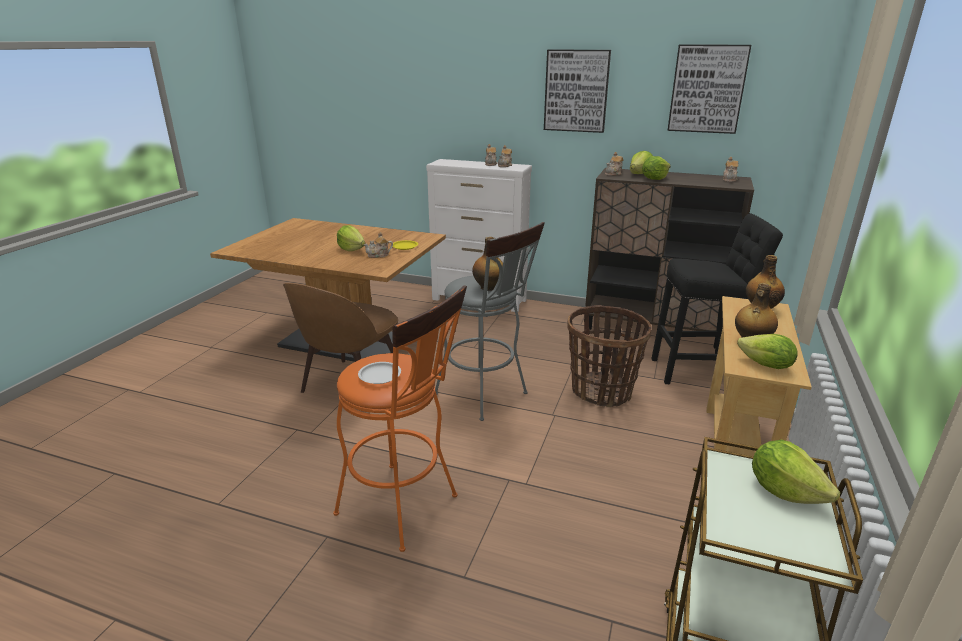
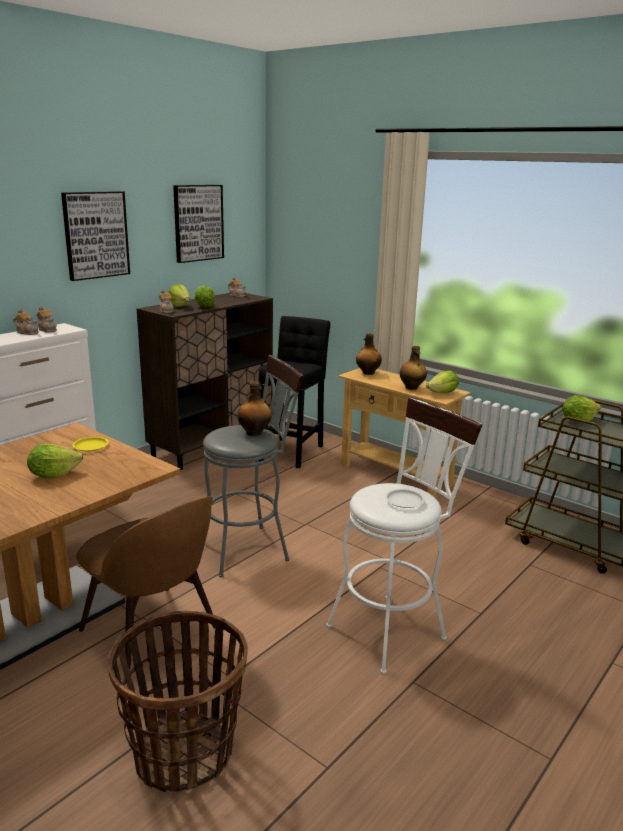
camera: 70 degrees left, 5 degrees down
orange stool [333,285,467,552] -> white stool [326,397,482,674]
teapot [363,232,393,258] -> none
basket [568,305,652,407] -> basket moved to [108,611,248,793]

